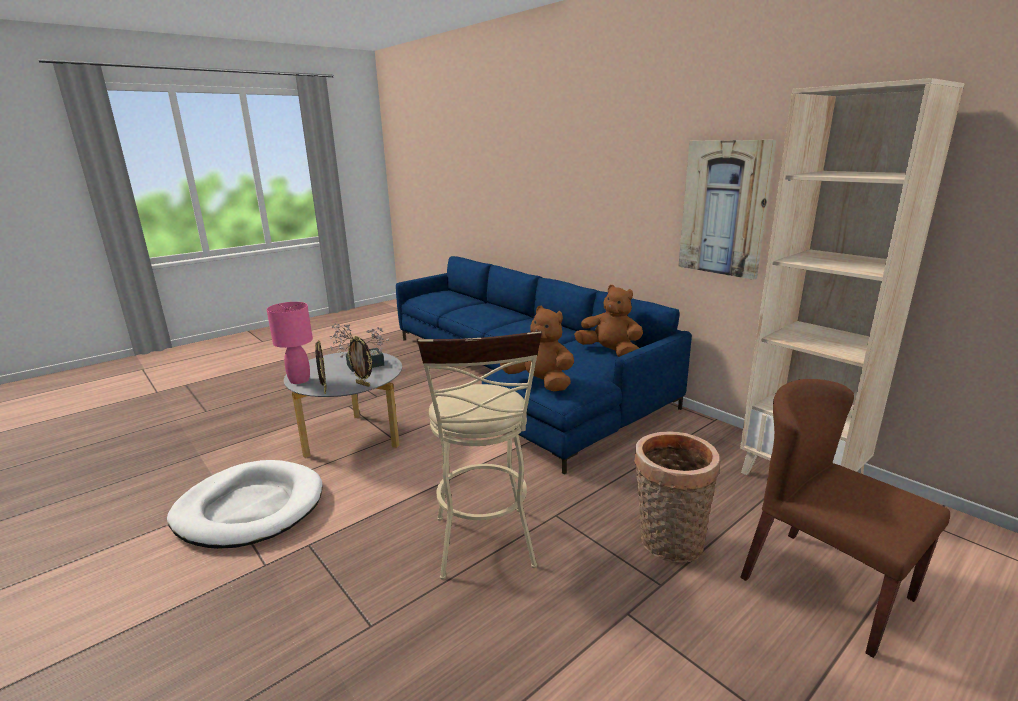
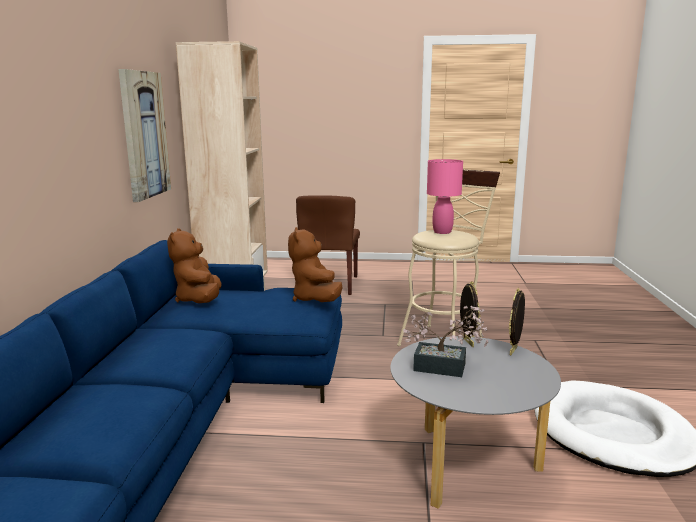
camera: 135 degrees left, 5 degrees down
pink table lamp [267,302,313,384] -> pink table lamp moved to [427,159,463,234]
basket [634,432,720,563] -> none

